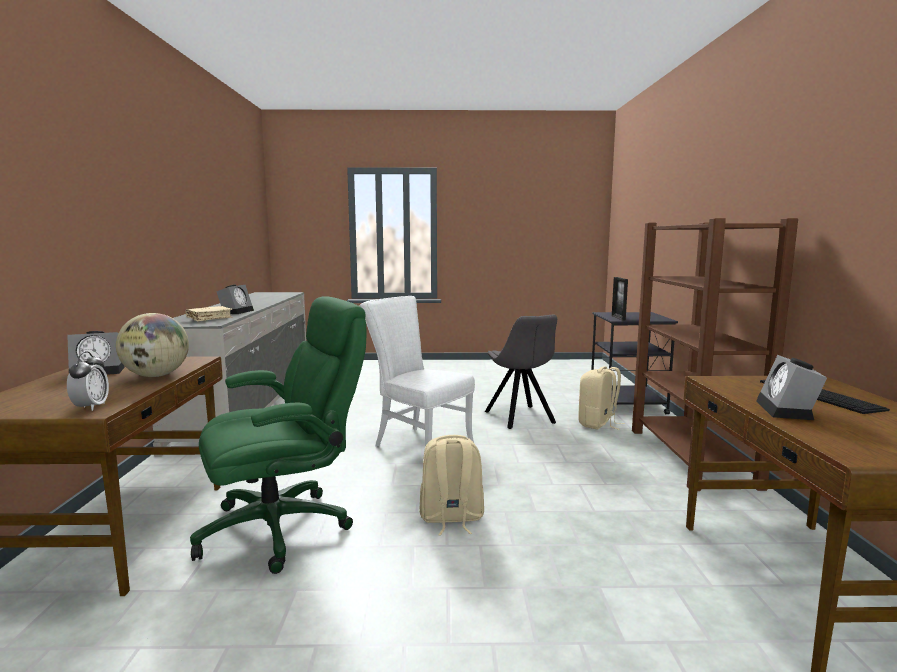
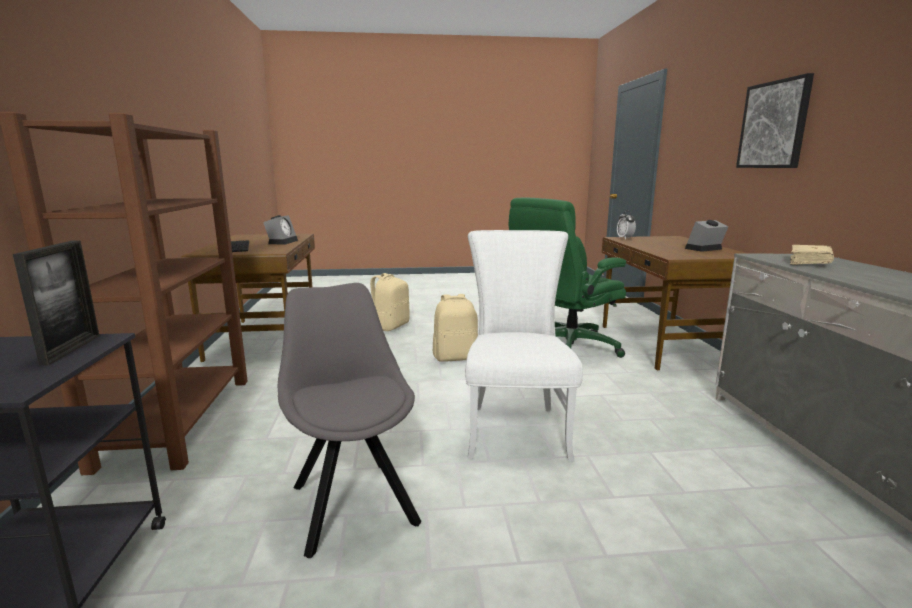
camera: 175 degrees right, 5 degrees up
globe [116,313,189,377] -> none
alarm clock [216,284,254,314] -> none
white chair [360,296,475,447] -> white chair turned 120 degrees counterclockwise [465,230,583,461]
beige backpack [578,366,625,430] -> beige backpack moved to [370,273,410,331]
none -> picture [736,73,814,168]

